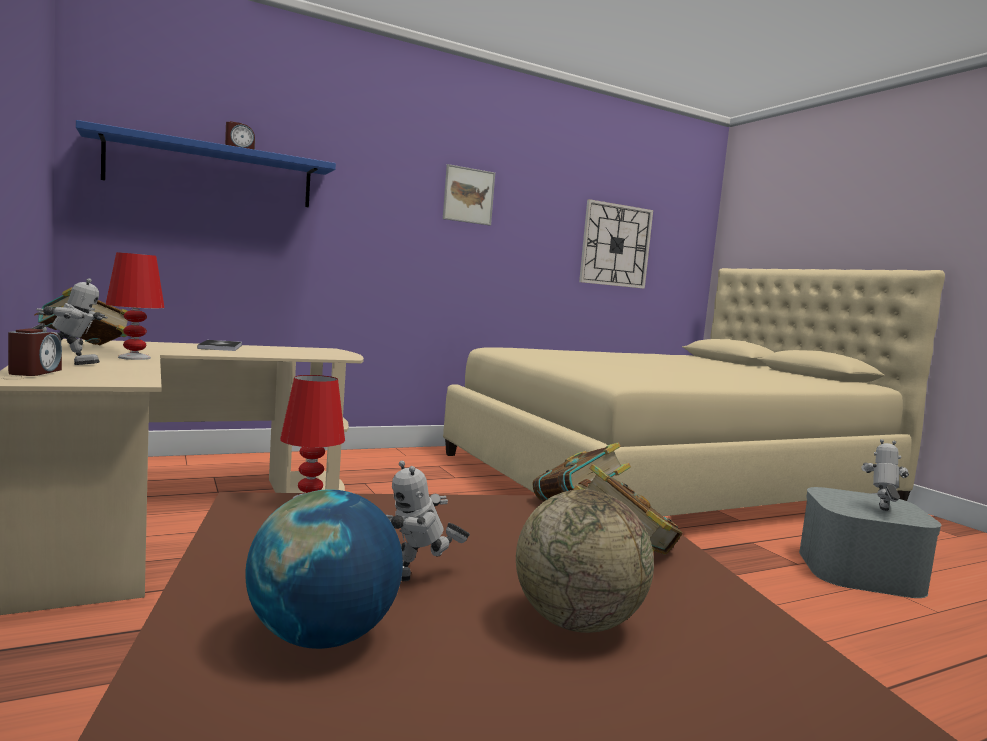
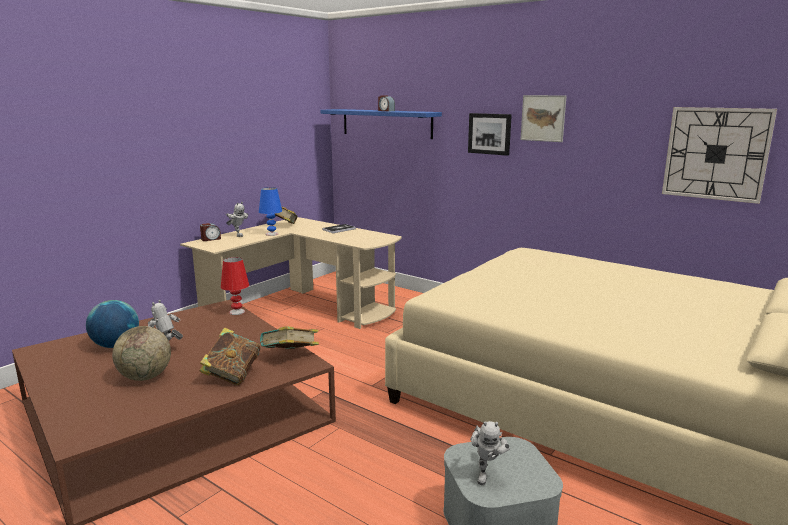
camera: 65 degrees right, 10 degrees up
red table lamp [106,252,165,360] -> blue table lamp [259,187,282,236]
toy robot [861,439,909,511] -> toy robot turned 105 degrees clockwise [470,421,510,485]
none -> picture [468,113,512,156]

